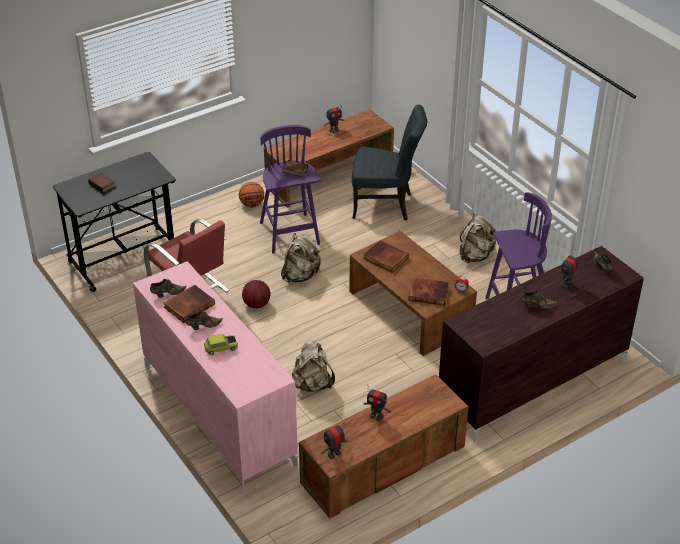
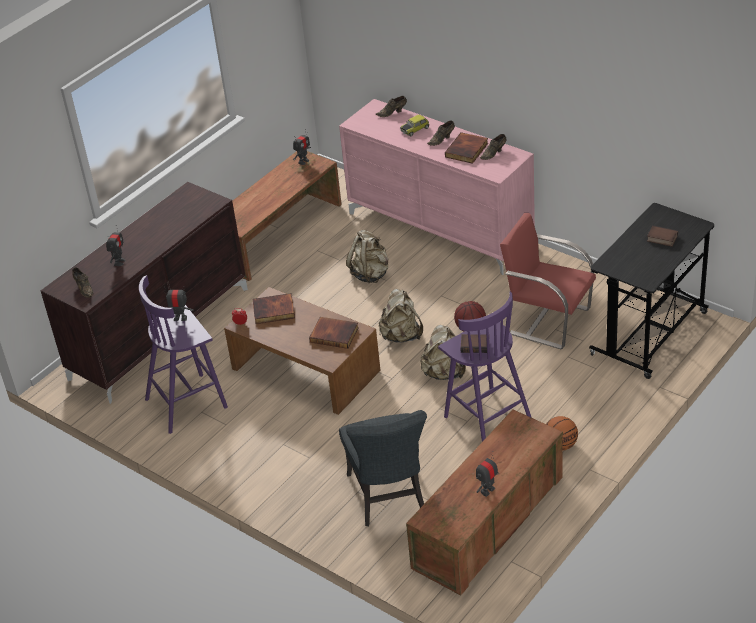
camera: 165 degrees right, 0 degrees up
grey chair [352,105,427,221] -> grey chair turned 90 degrees counterclockwise [339,410,427,526]
toy robot [363,390,391,421] -> toy robot moved to [164,287,194,321]
beige backpack [460,214,496,263] -> beige backpack moved to [379,289,423,343]
brown shoe [521,290,557,308] -> brown shoe moved to [376,96,407,117]

